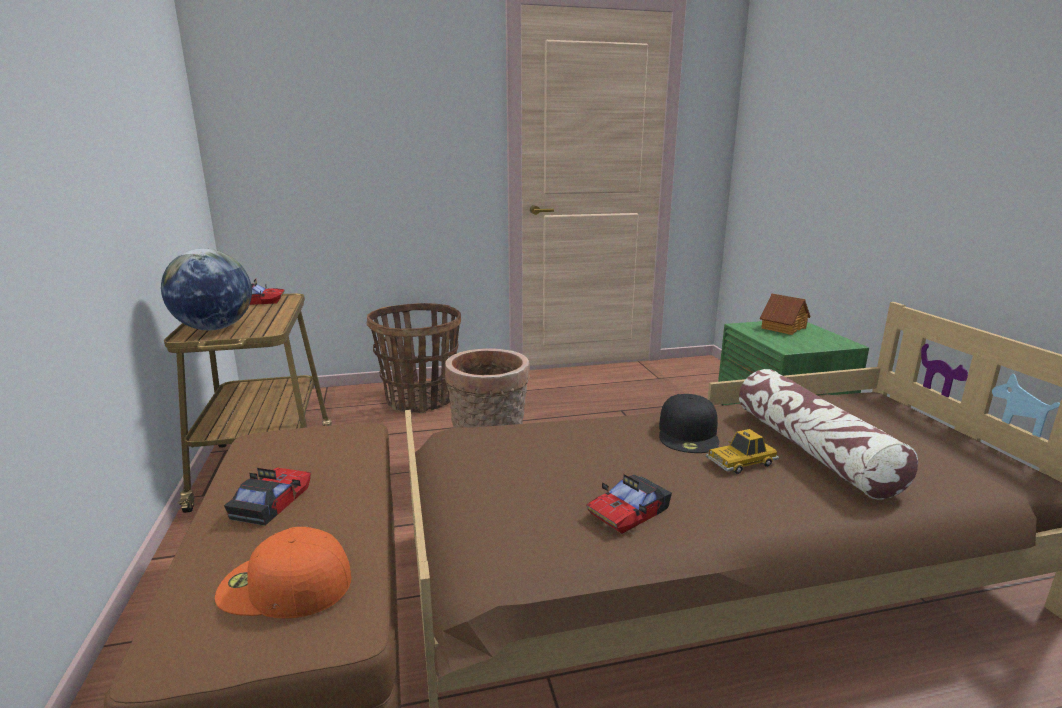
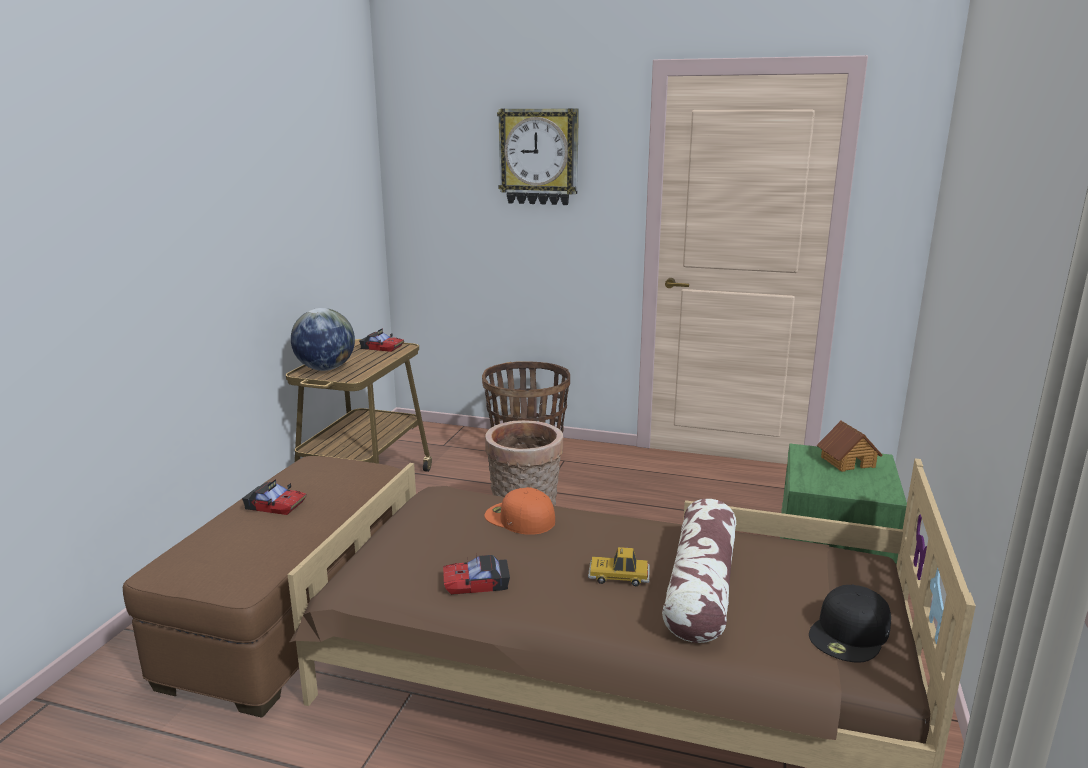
camera: 30 degrees right, 0 degrees up
orange cap [215,527,351,618] -> orange cap moved to [484,487,555,535]
toy car [224,467,311,526] -> toy car turned 60 degrees clockwise [242,479,306,515]
black cap [659,394,719,453] -> black cap moved to [809,585,891,663]
none -> wall clock [497,108,579,205]

